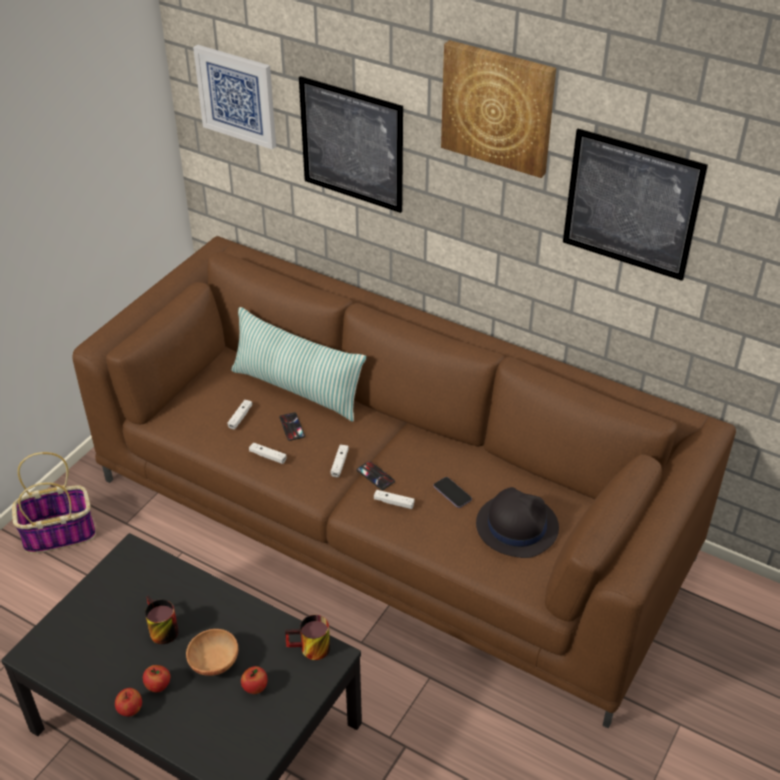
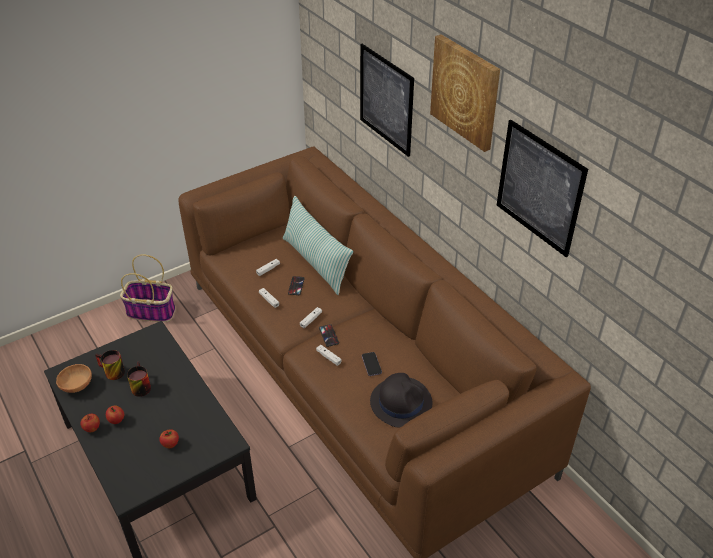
camera: 25 degrees right, 0 degrees up
brown bowl [186,629,238,676] -> brown bowl moved to [56,364,92,393]
picture [193,45,276,149] -> none
mug [285,615,330,660] -> mug moved to [95,350,125,380]

